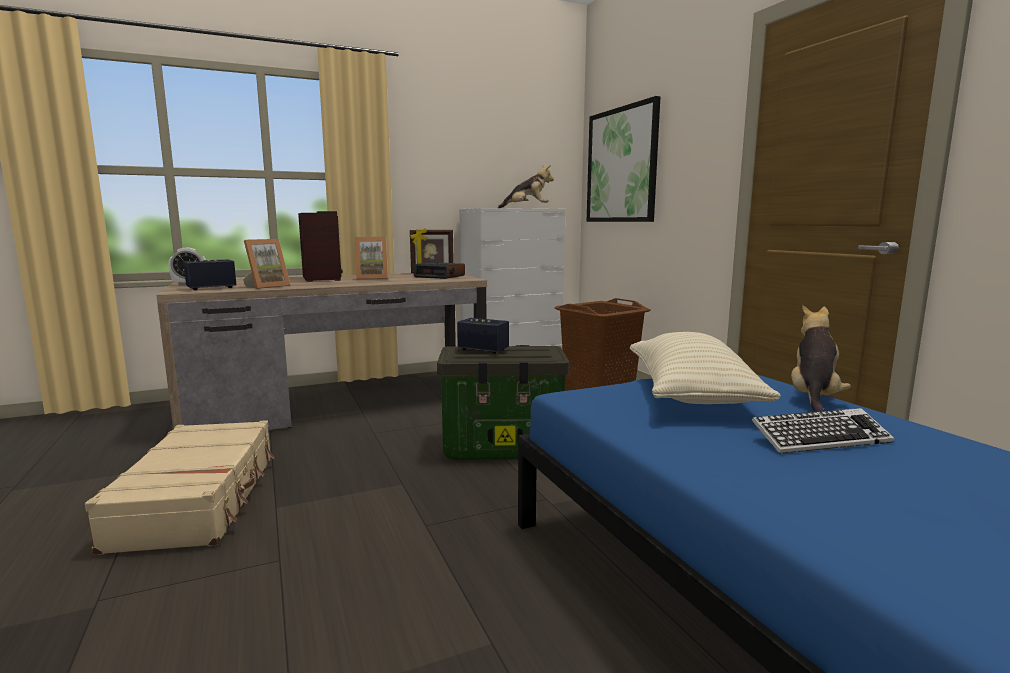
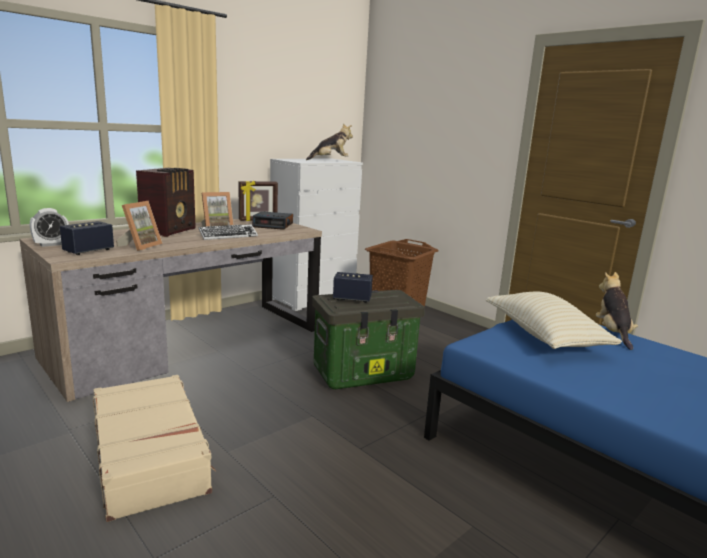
camera: 20 degrees left, 5 degrees up
radio [298,211,343,282] -> radio turned 60 degrees clockwise [136,168,196,237]
picture [587,96,660,222] -> none
keyboard [752,408,894,454] -> keyboard moved to [198,224,258,240]

